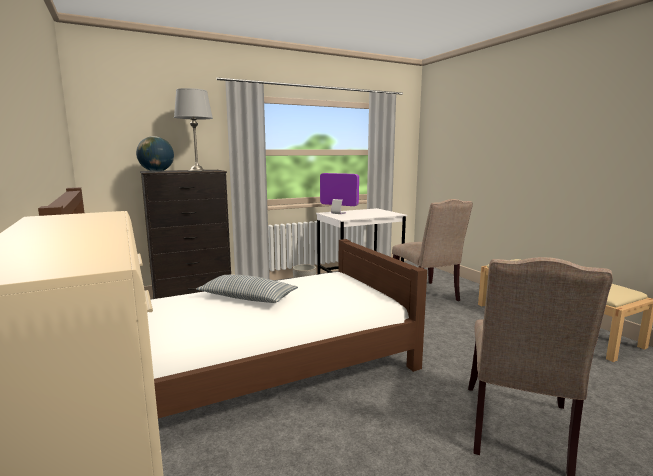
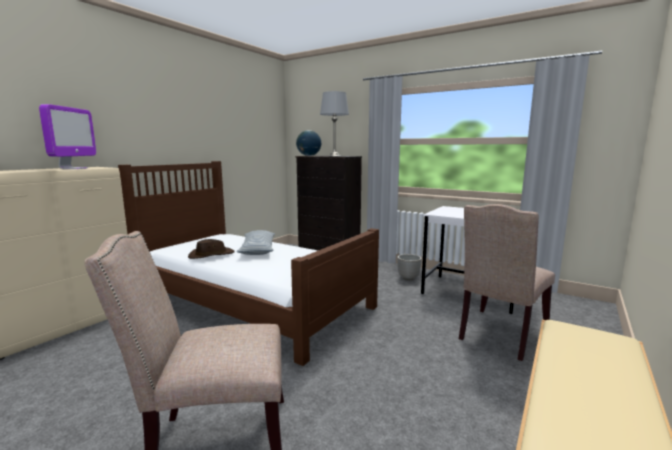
camera: 60 degrees right, 0 degrees up
monitor [320,173,359,214] -> monitor moved to [39,104,96,169]
none -> brown hat [188,239,235,259]

